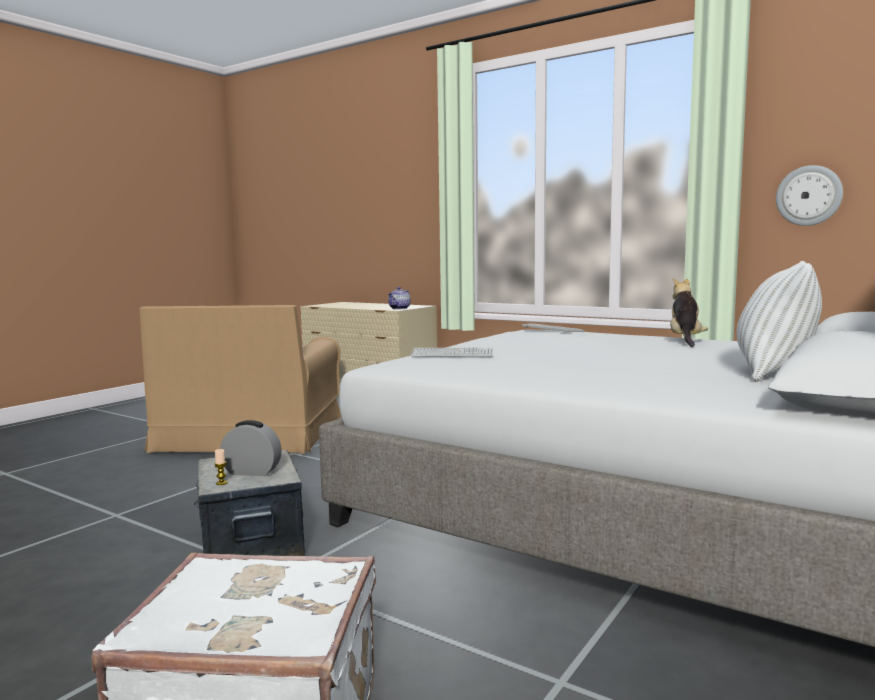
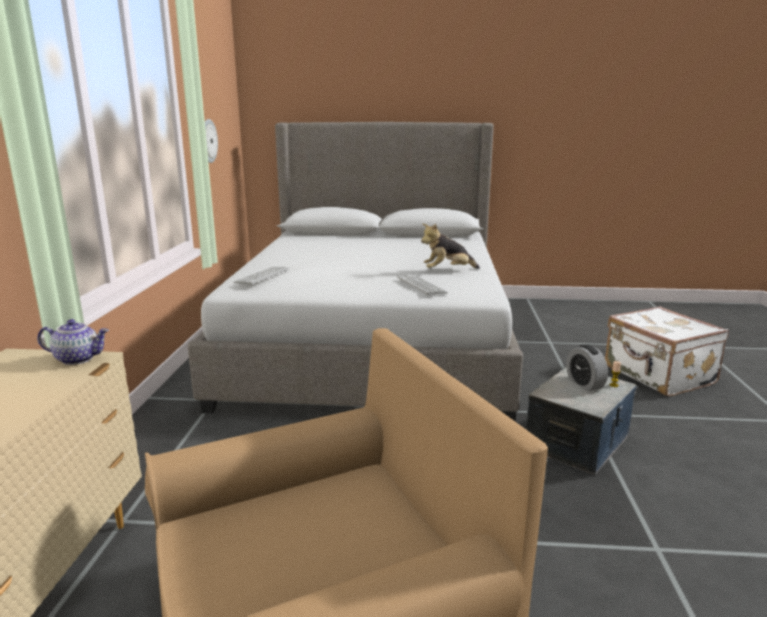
camera: 120 degrees left, 10 degrees up
plush toy [670,278,708,347] -> plush toy moved to [421,224,480,269]
white pillow [737,261,822,382] -> none

